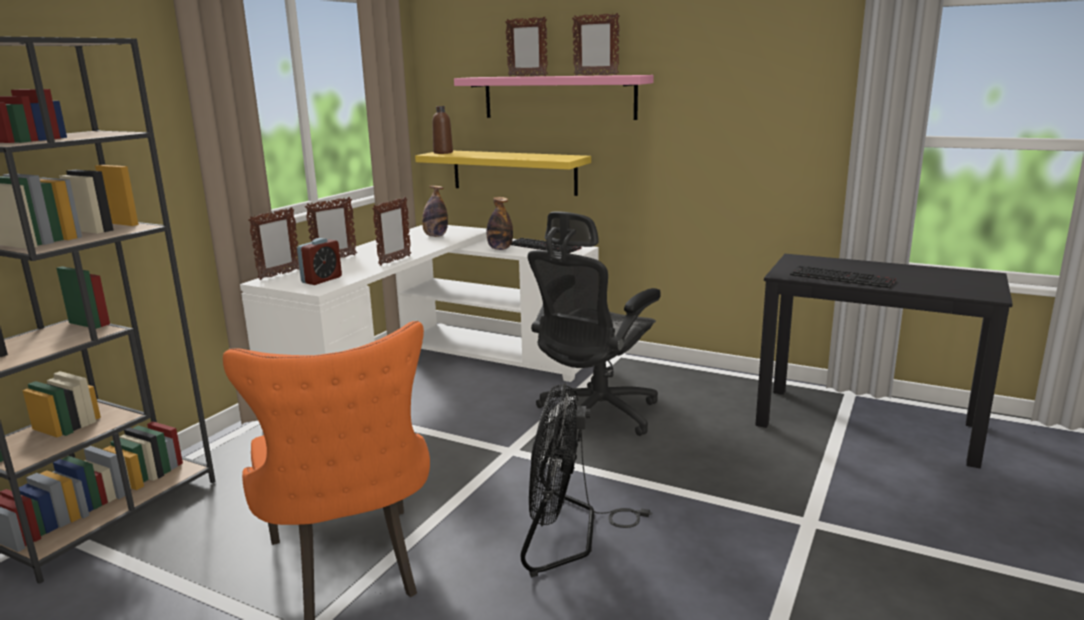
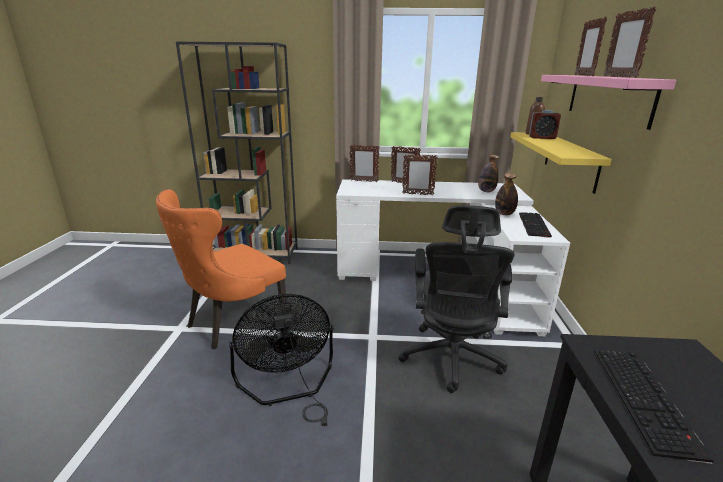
camera: 65 degrees right, 5 degrees up
alarm clock [297,238,342,285] -> alarm clock moved to [529,110,561,139]
office chair [528,212,661,436] -> office chair turned 90 degrees counterclockwise [398,205,514,393]

